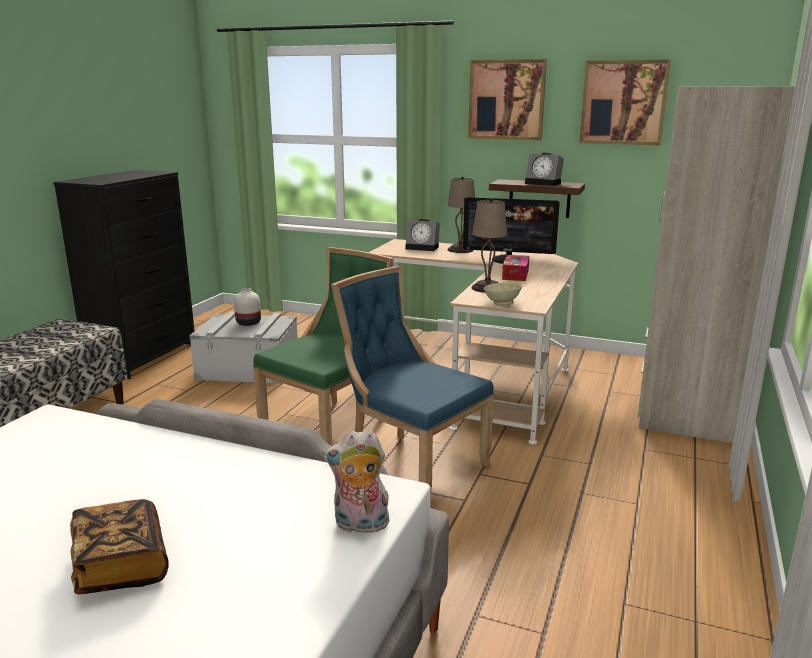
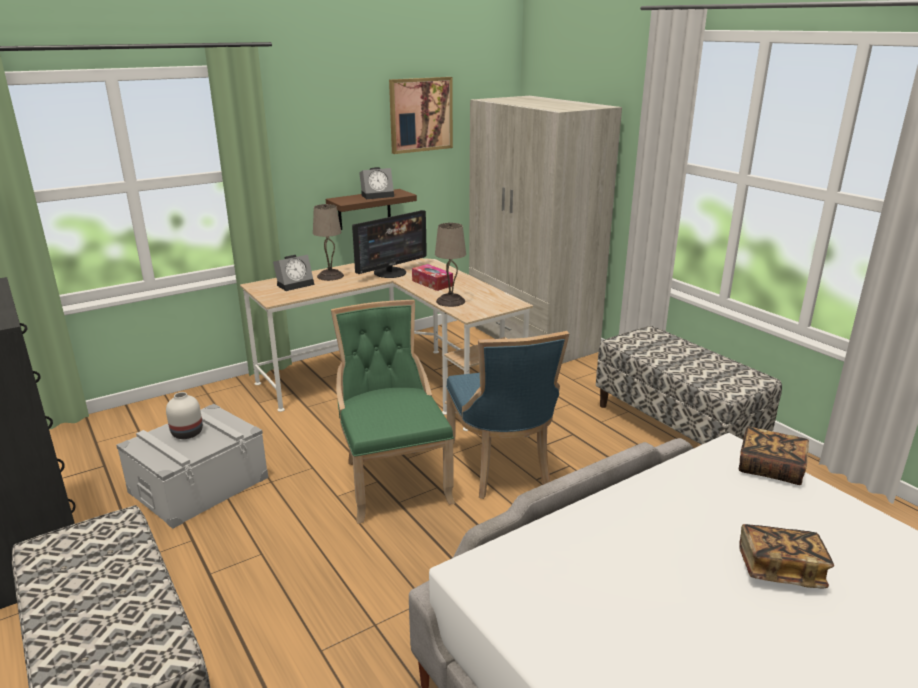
camera: 55 degrees left, 5 degrees up
plush toy [323,430,391,533] -> book [739,426,809,485]
blue chair [331,266,494,495] -> blue chair turned 90 degrees counterclockwise [446,331,569,499]
picture [468,59,547,140] -> none
beige bowl [484,282,522,306] -> none
none -> bench [596,326,782,444]

